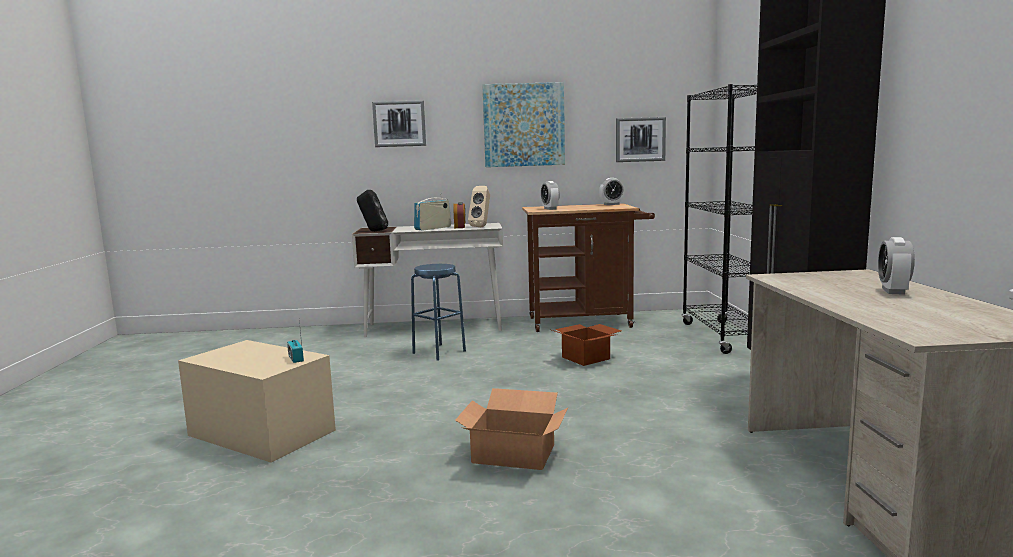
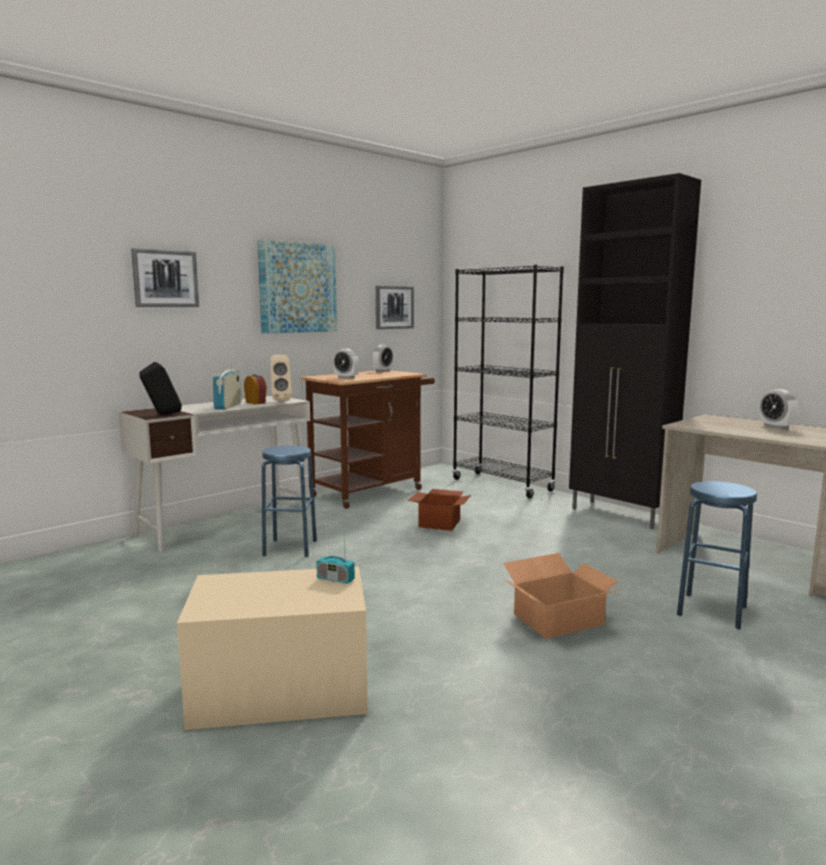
camera: 40 degrees left, 0 degrees up
none -> blue stool [677,481,757,629]

